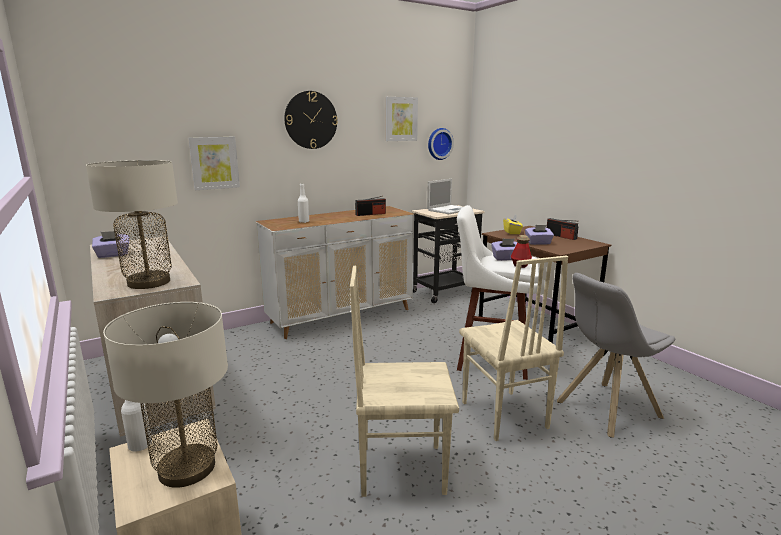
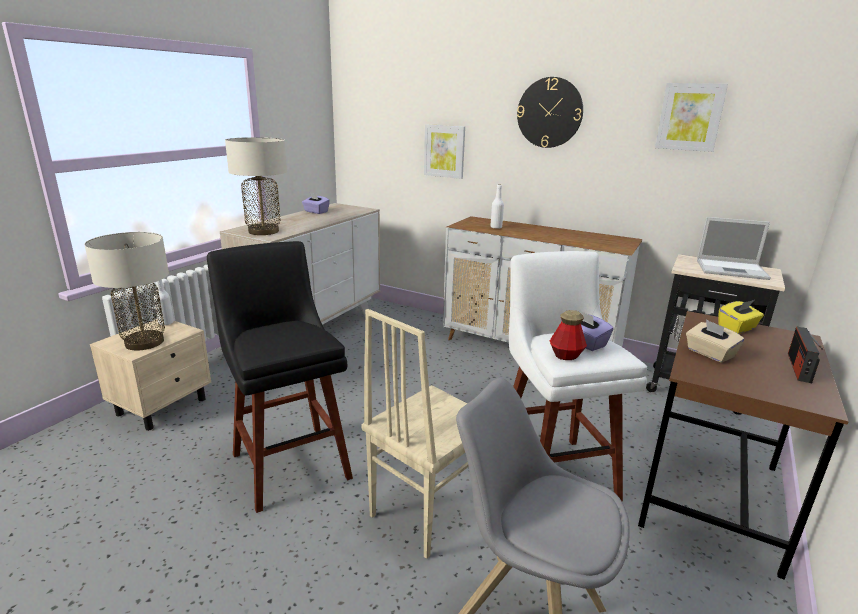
camera: 60 degrees right, 5 degrees up
beige chair [350,266,459,497] -> black stool [207,241,353,513]
radio [355,196,386,216] -> none
wall clock [428,128,454,160] -> none
purple tissue box [525,225,554,245] -> beige tissue box [686,320,744,363]

